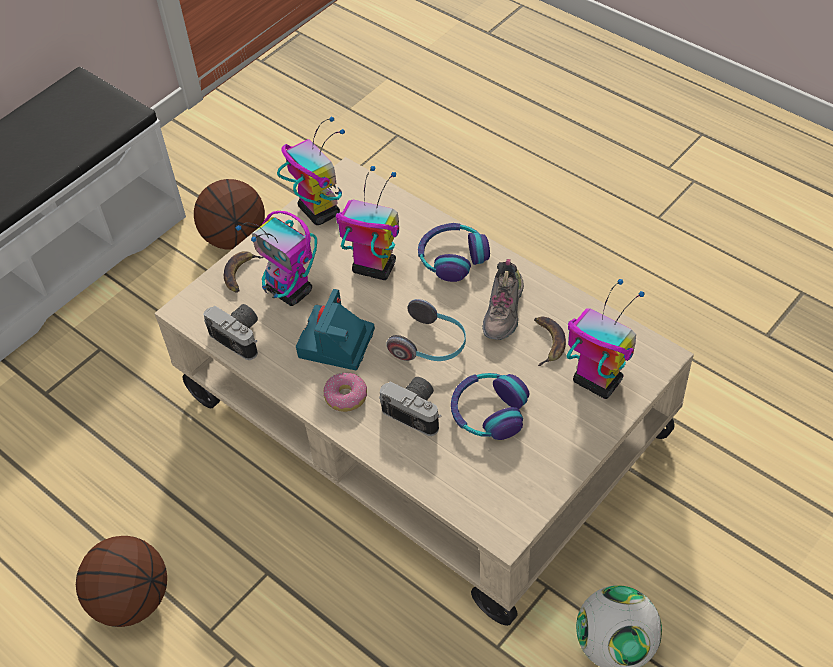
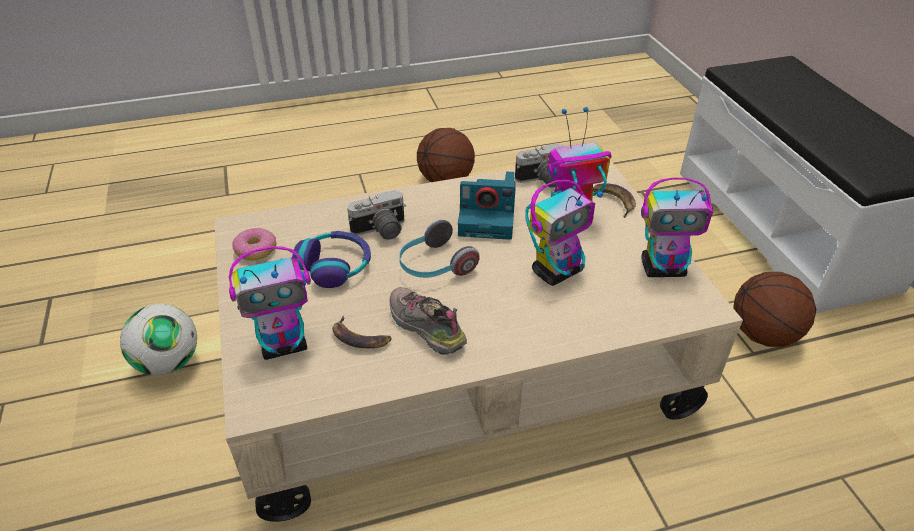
camera: 120 degrees right, 10 degrees down
camera [296,289,375,370] -> camera turned 135 degrees clockwise [458,172,516,240]
donut [324,373,367,412] -> donut moved to [232,228,276,260]
headphones [418,223,490,282] -> none

